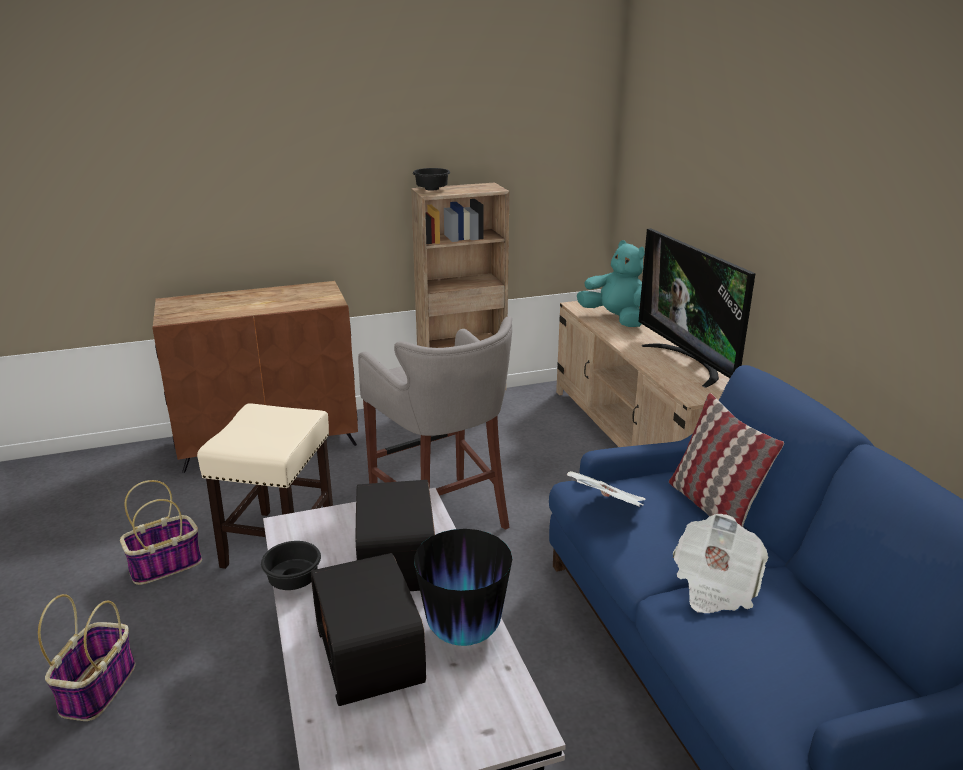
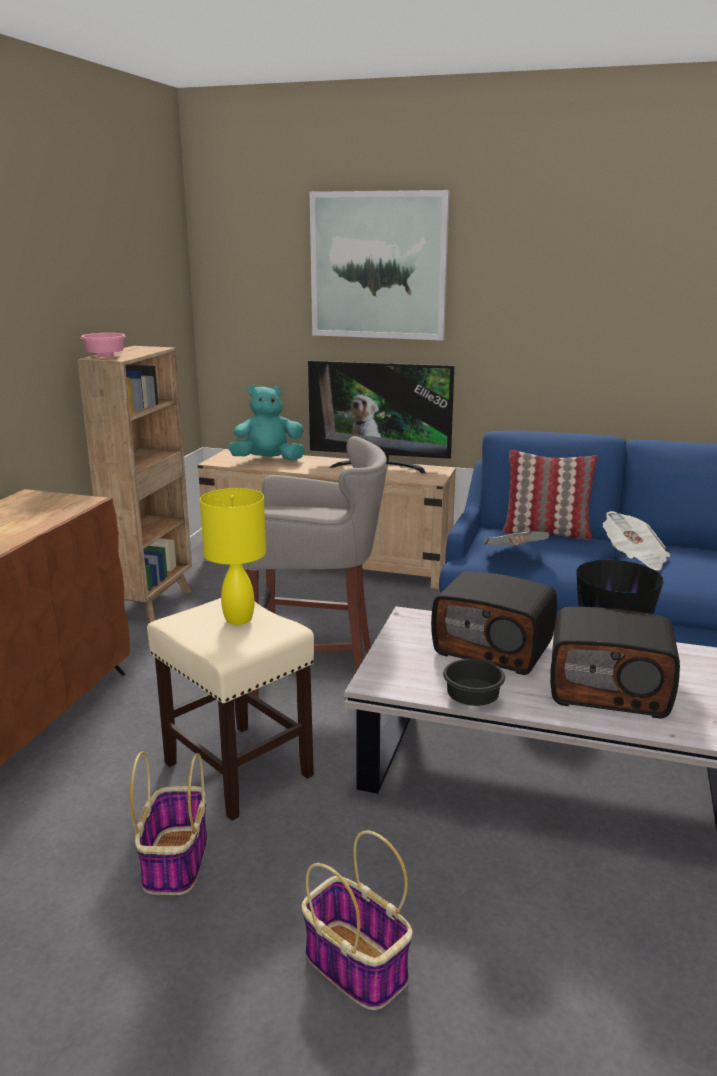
camera: 55 degrees left, 5 degrees down
black bowl [413,168,450,191] -> pink bowl [81,333,126,357]
none -> yellow table lamp [200,488,266,625]
none -> picture [310,190,450,340]

